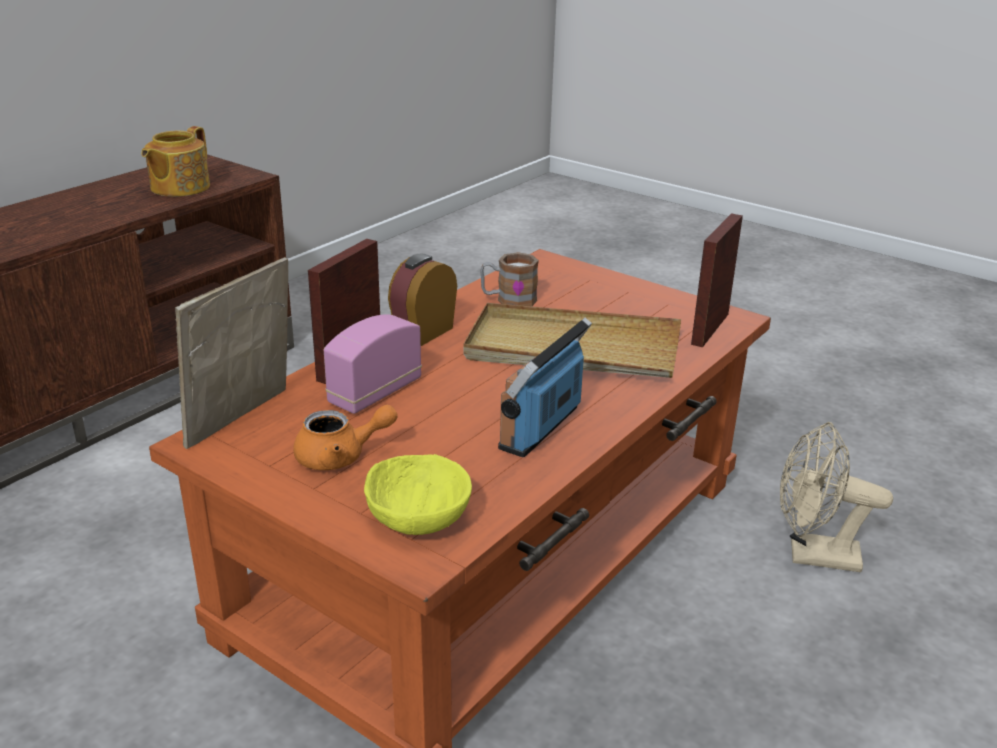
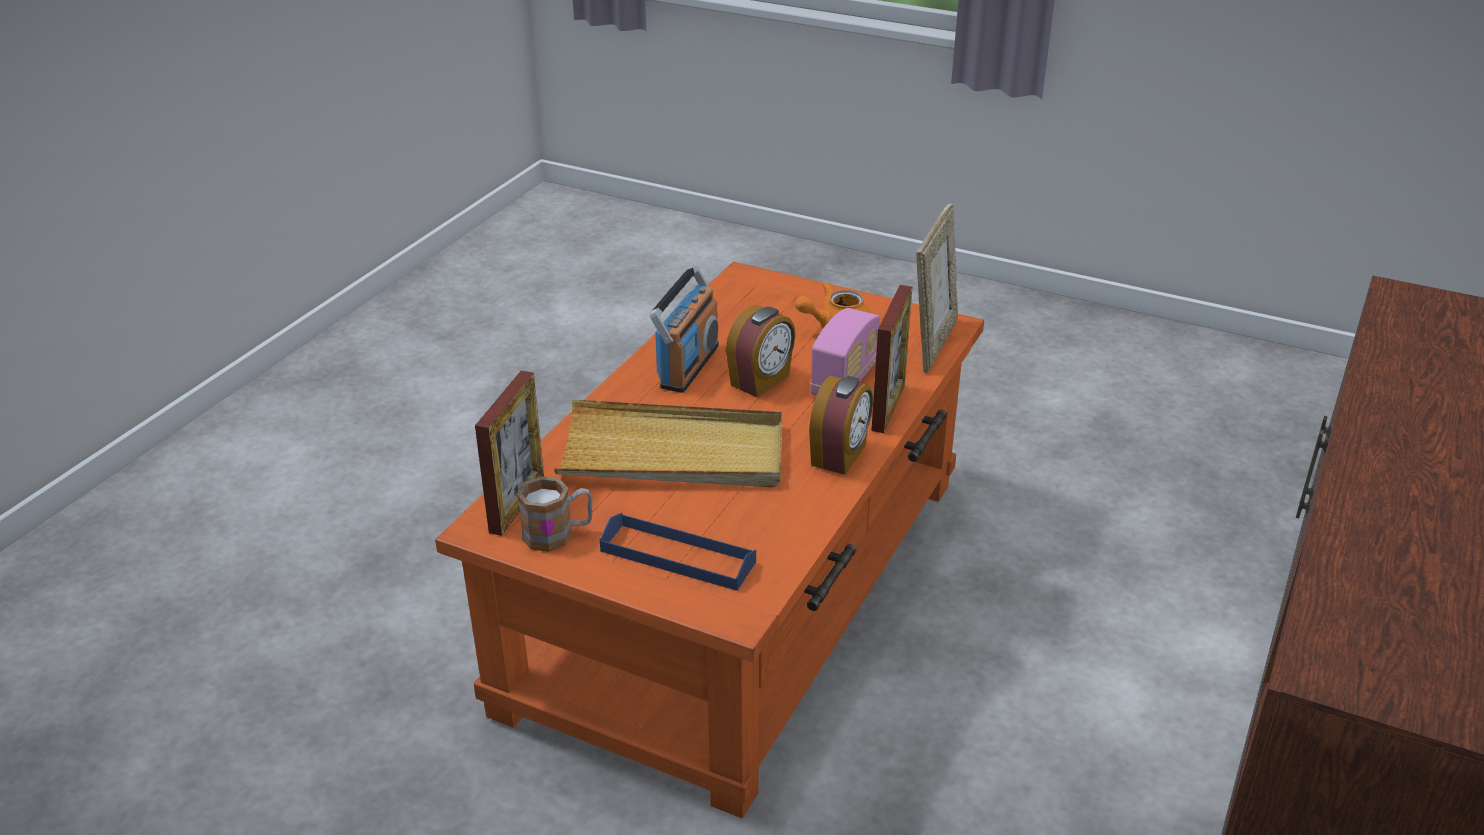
camera: 170 degrees right, 5 degrees up
teapot [141,126,210,196] -> none
yellow bowl [364,454,472,535] -> none
mug [480,252,539,306] -> mug moved to [517,476,592,552]
beige fan [780,422,893,572] -> none
none -> blue tray [600,513,756,591]
none -> alarm clock [726,305,796,397]

